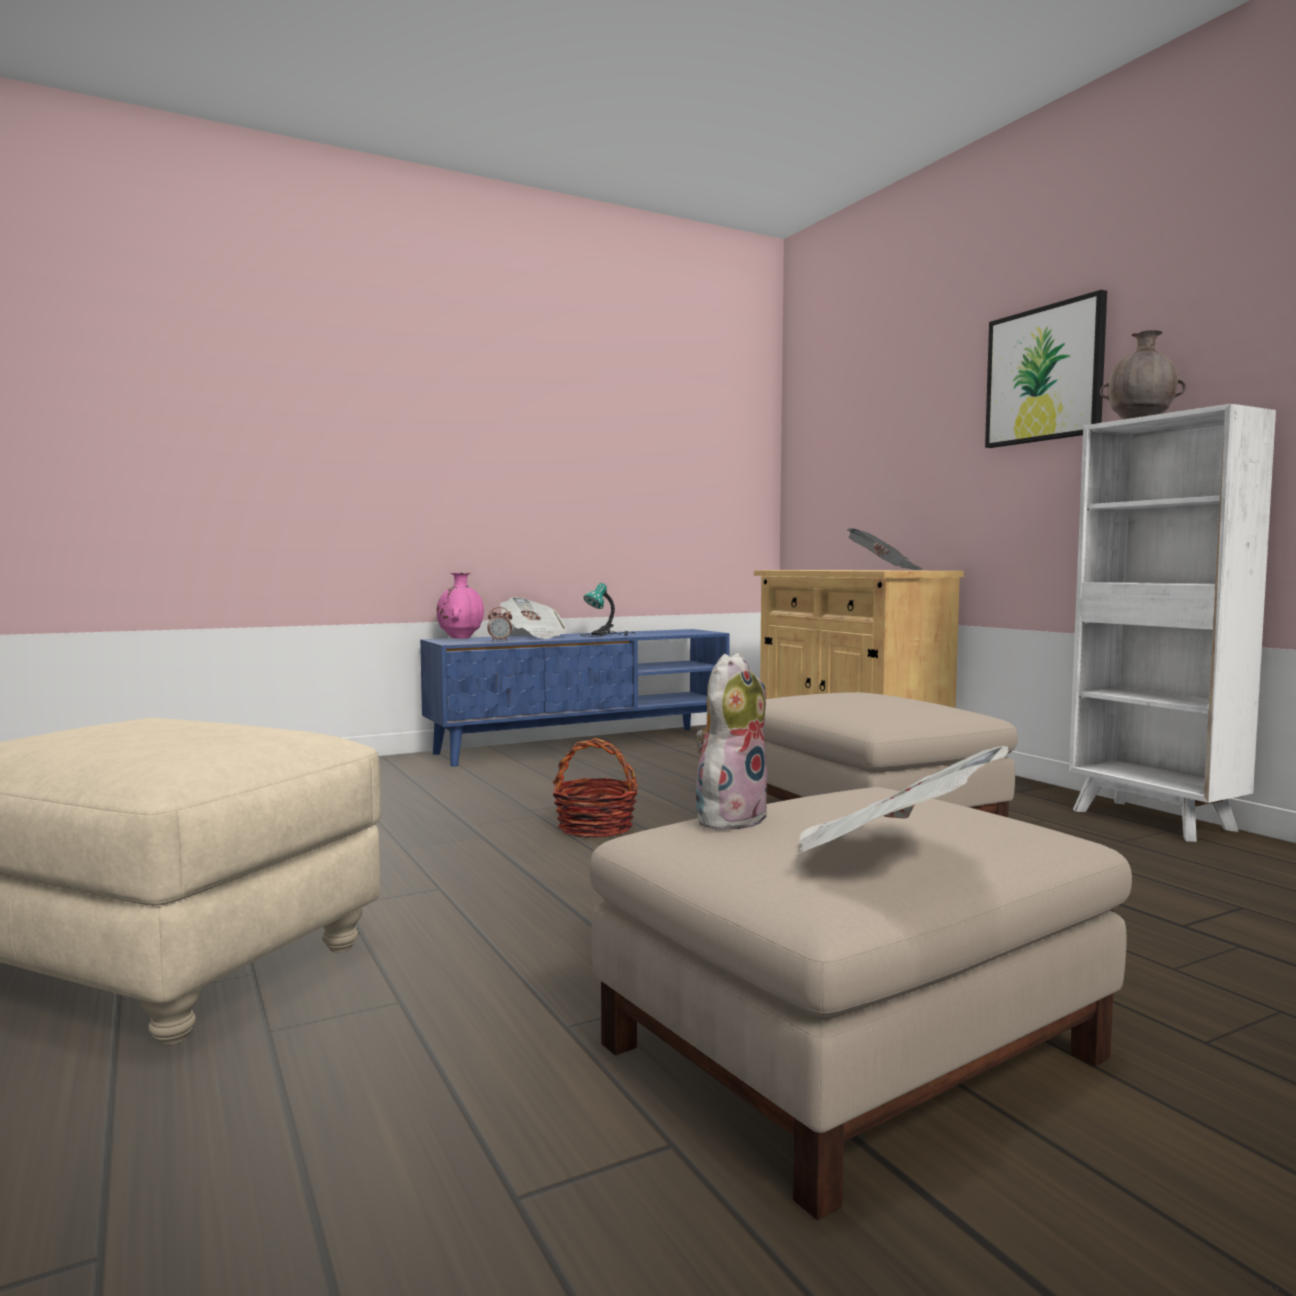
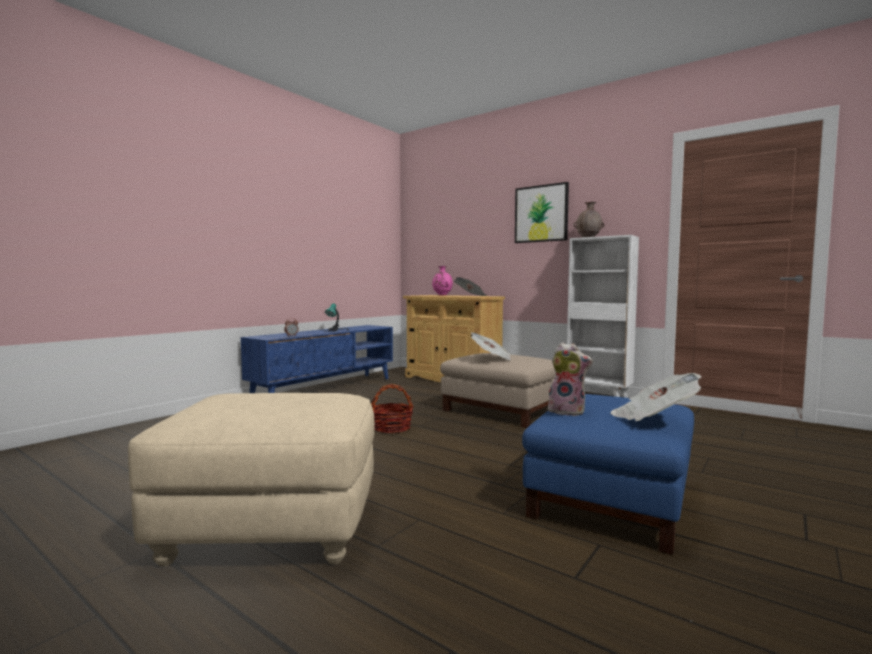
camera: 25 degrees left, 0 degrees up
pink vase [436,573,484,639] -> pink vase moved to [432,266,453,295]
newspaper [500,597,567,639] -> newspaper moved to [471,332,511,360]
beige ottoman [589,787,1132,1220] -> blue ottoman [522,394,694,555]
plush toy [695,653,767,831] -> plush toy turned 105 degrees clockwise [548,342,593,416]

